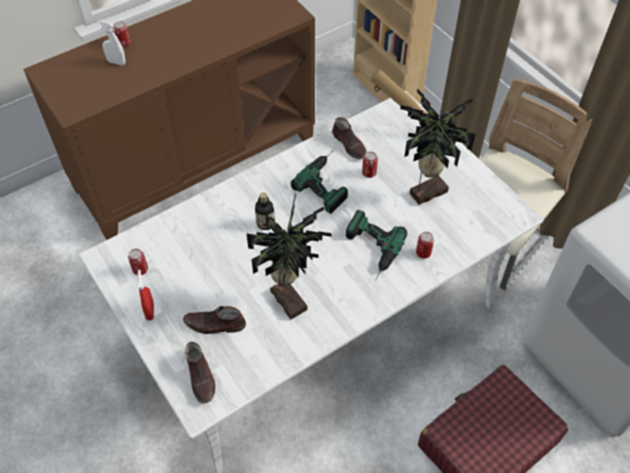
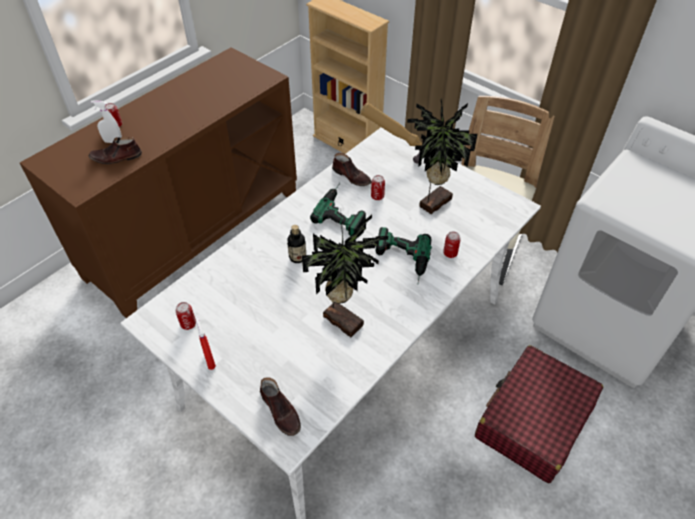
camera: 15 degrees left, 5 degrees down
brown shoe [183,306,246,334] -> brown shoe moved to [89,137,142,164]

